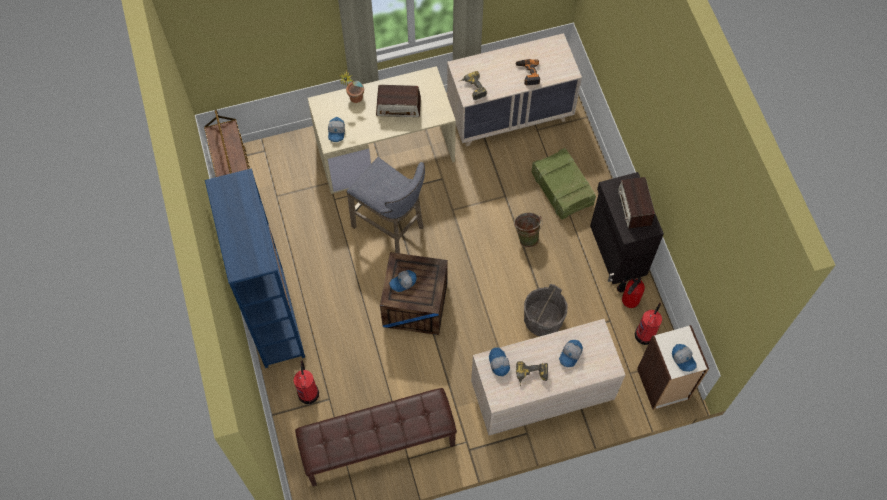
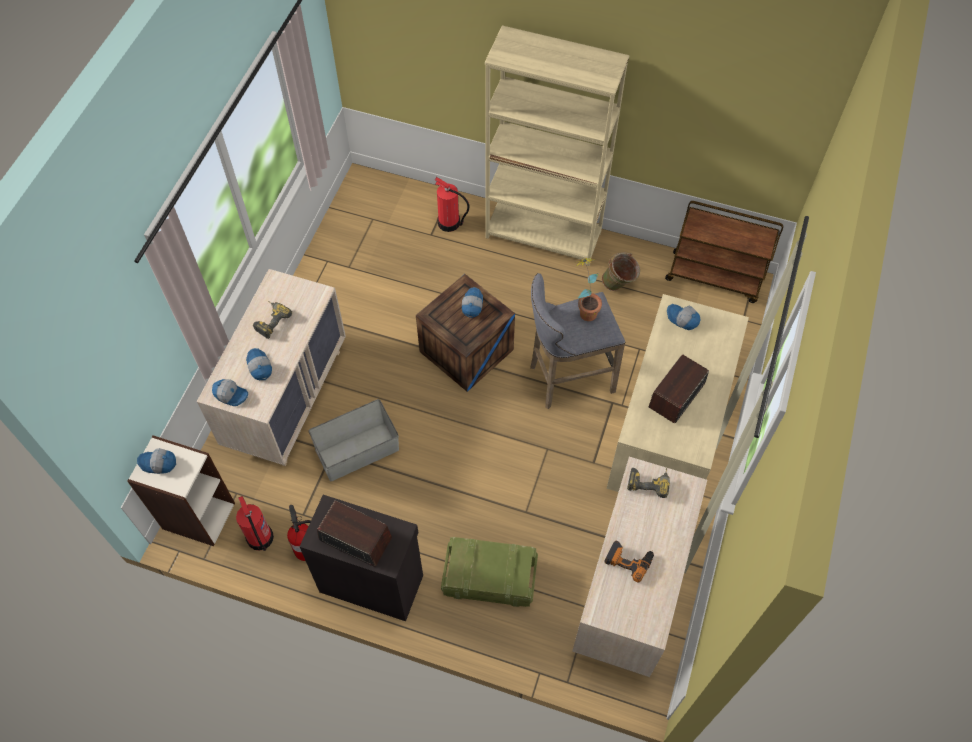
camera: 125 degrees right, 5 degrees down
blue bookcase [205,168,305,368] -> beige bookcase [485,25,630,266]
brown bench [295,388,457,486] -> none
potted plant [340,72,364,103] -> potted plant moved to [575,258,602,321]
cap [489,347,510,376] -> cap moved to [212,379,248,406]
green bucket [514,212,543,247] -> green bucket moved to [602,252,640,291]
grey bucket [524,284,567,336] -> grey storage box [308,399,399,481]

